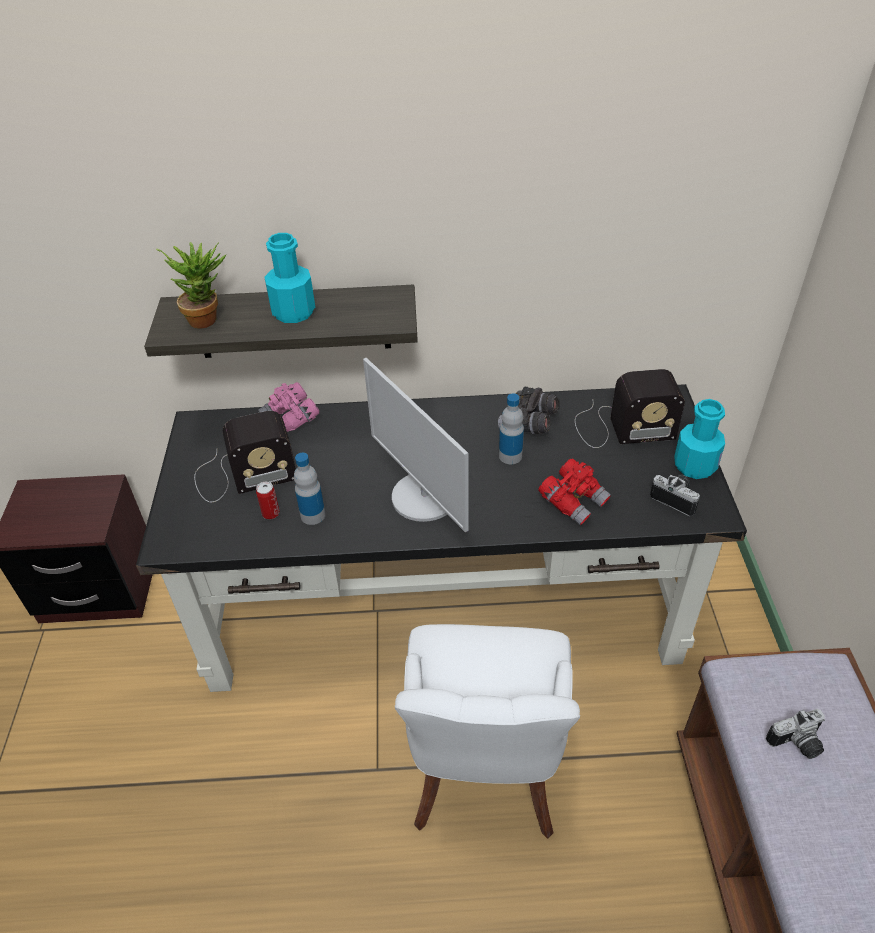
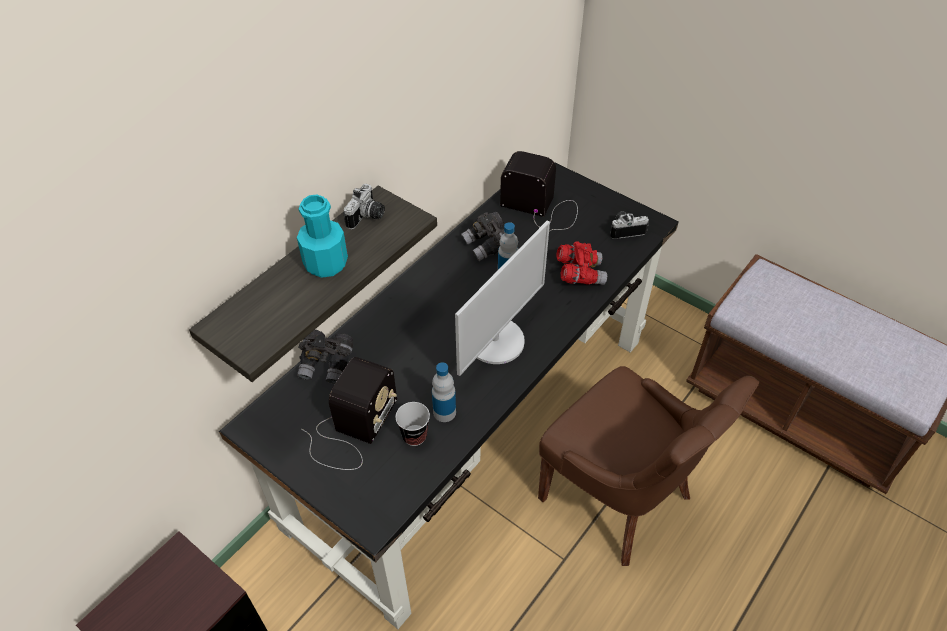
camera: 50 degrees left, 5 degrees up
potted plant [156,242,227,329] -> none
can [256,482,280,519] -> cup [396,402,430,446]
pink binoculars [258,382,320,432] -> grey binoculars [297,330,353,384]
monitor [363,358,468,532] -> monitor turned 60 degrees counterclockwise [455,221,550,376]
white chair [395,624,580,838] -> brown chair [538,366,759,566]
radio [575,369,685,448] -> radio turned 105 degrees counterclockwise [500,151,578,231]
turquoise bottle [674,399,725,479] -> none
camera [766,709,825,759] -> camera moved to [343,184,385,229]

